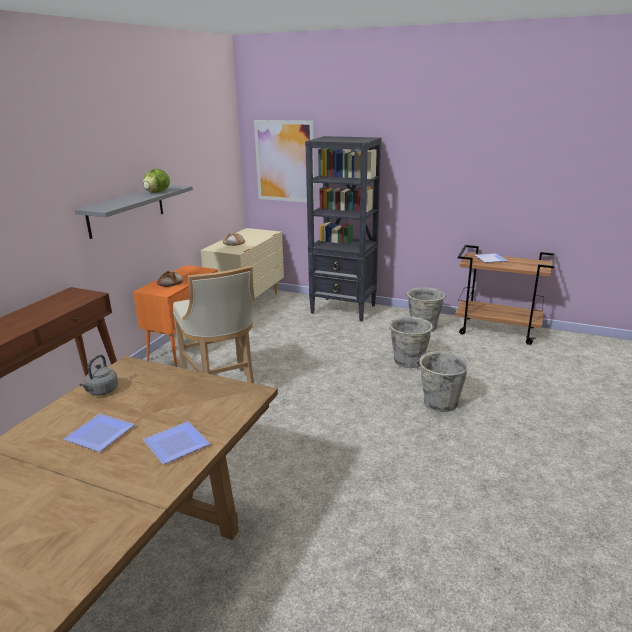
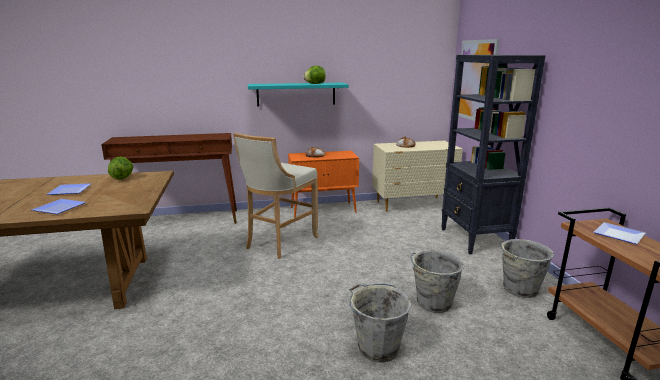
camera: 55 degrees right, 5 degrees down
grey shelf [75,185,193,239] -> turquoise shelf [248,83,349,107]
grey kettle [80,355,118,396] -> lettuce [108,157,133,180]

